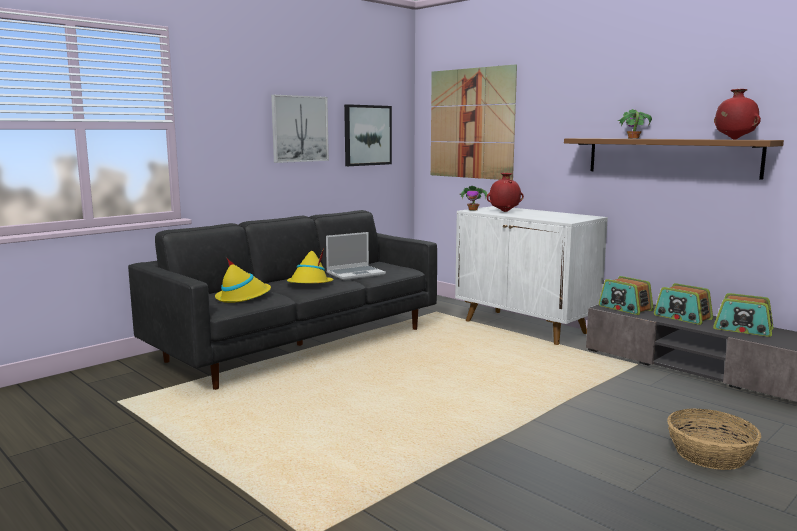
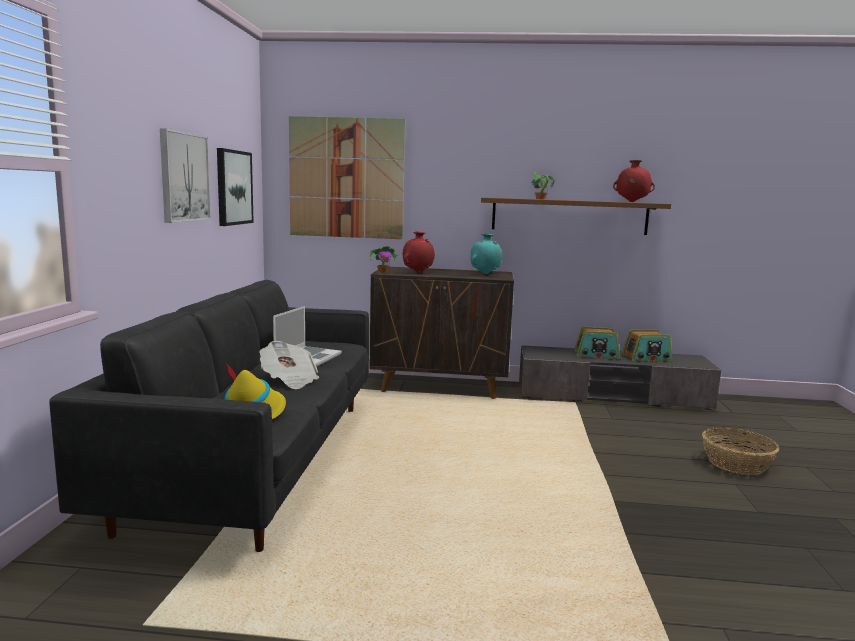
camera: 40 degrees left, 0 degrees up
yellow hat [287,248,334,283] -> newspaper [259,341,319,389]
white cabinet [455,206,608,345] -> brown cabinet [370,267,514,399]
radio [599,276,654,315] -> none
none -> turquoise vase [470,233,502,274]

